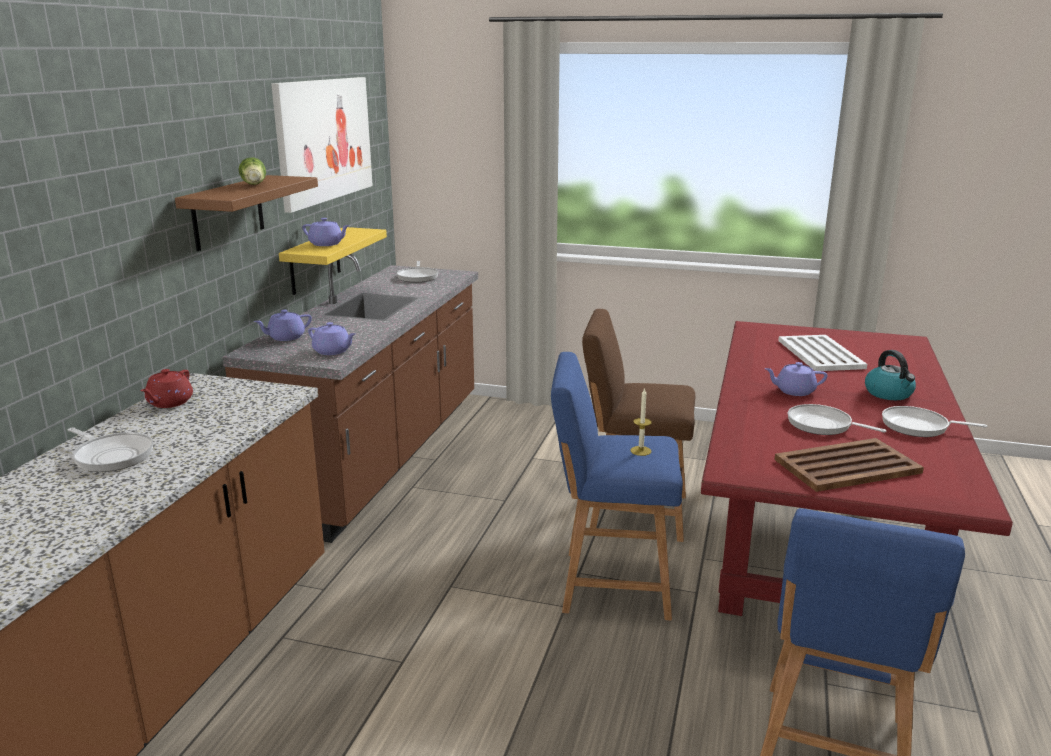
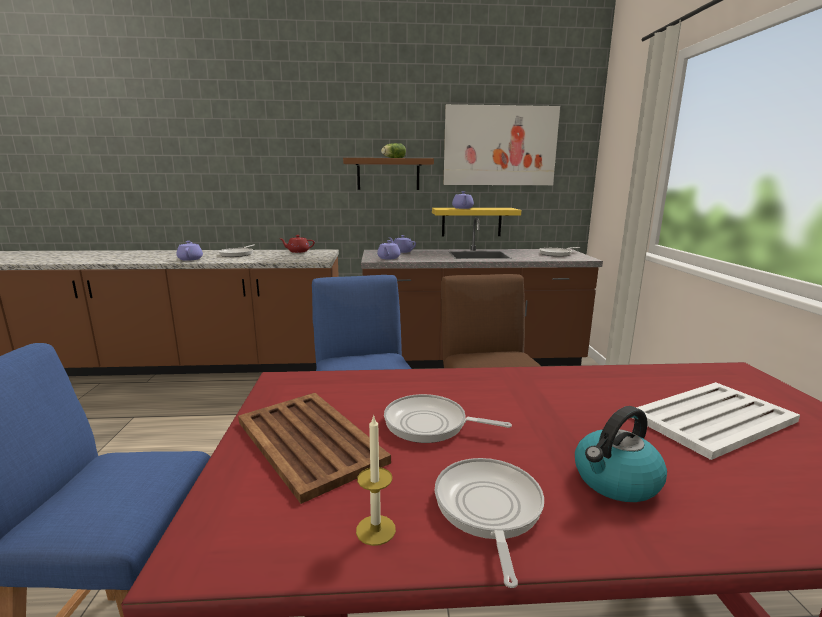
camera: 70 degrees right, 5 degrees down
candle [630,388,652,456] -> candle moved to [356,414,396,546]
purple teapot [764,362,828,396] -> purple teapot moved to [177,241,203,261]
frying pan [787,404,887,435] -> frying pan turned 90 degrees counterclockwise [384,394,512,443]

